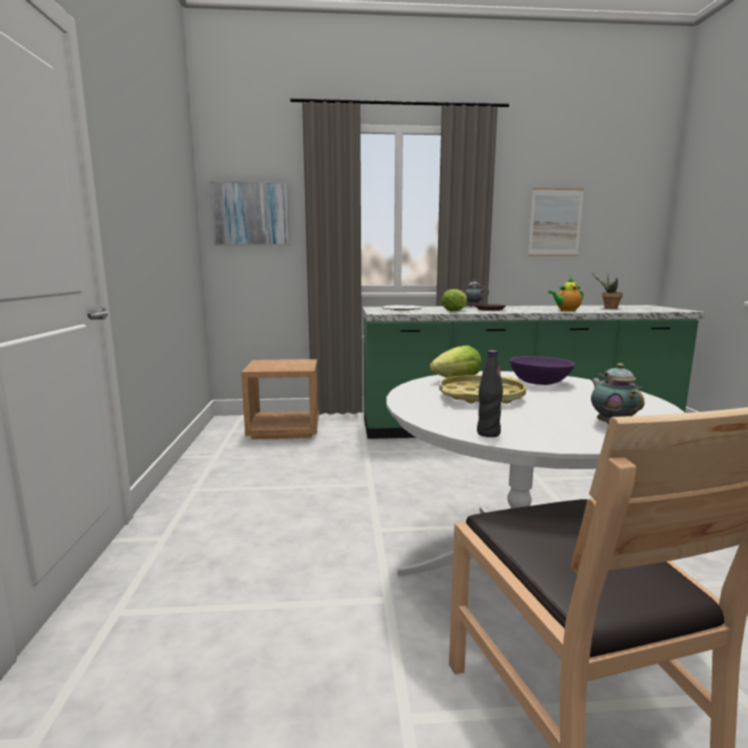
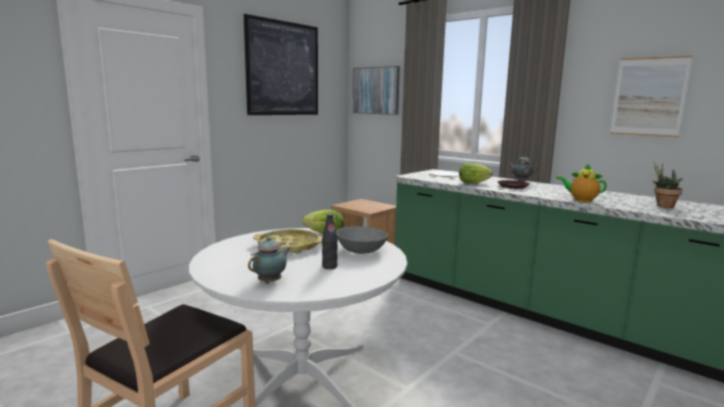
camera: 45 degrees right, 0 degrees up
black bottle [477,350,503,437] -> black bottle moved to [322,214,338,269]
purple bowl [509,356,575,385] -> grey bowl [336,226,388,254]
none -> picture [244,14,318,115]

